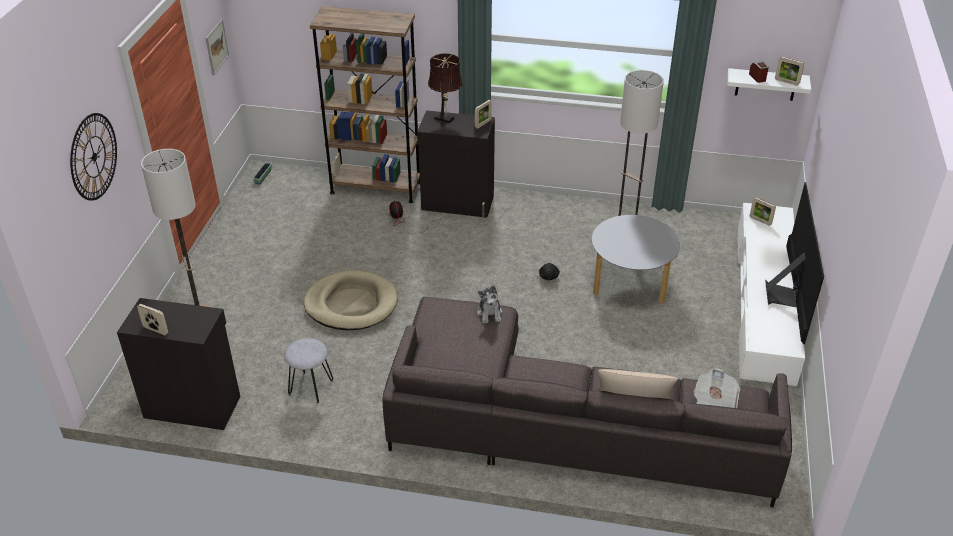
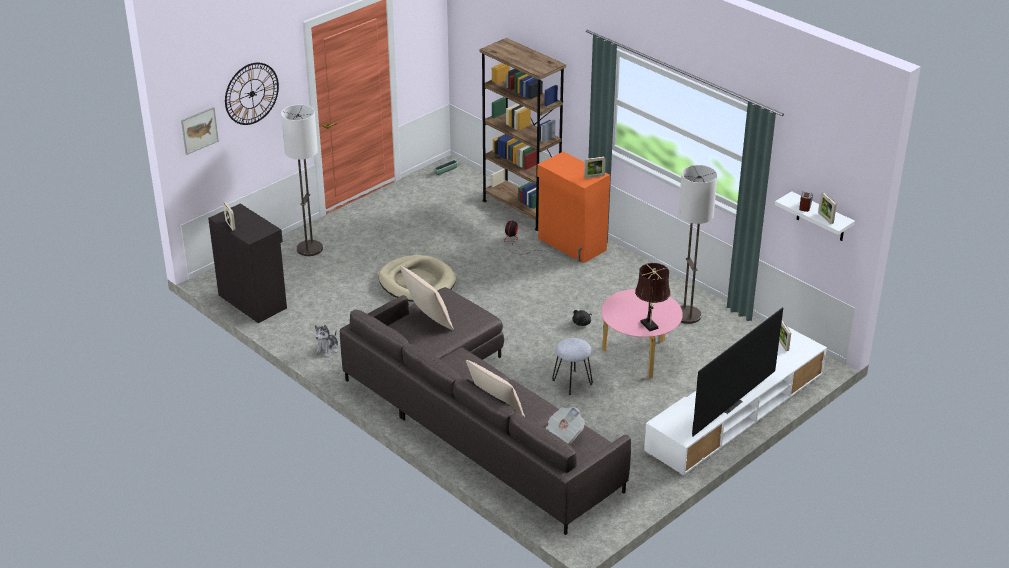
camera: 35 degrees right, 5 degrees down
picture [206,19,229,75] -> picture moved to [181,107,219,155]
grey stool [284,338,333,404] -> grey stool moved to [552,338,593,395]
black cabinet [417,110,495,218] -> orange cabinet [537,152,610,263]
brown table lamp [428,53,463,124] -> brown table lamp moved to [635,263,670,332]
plush toy [477,285,502,323] -> plush toy moved to [315,325,339,358]
grey coffee table [592,215,680,304] -> pink coffee table [601,289,683,378]
none -> beige pillow [400,266,454,330]

